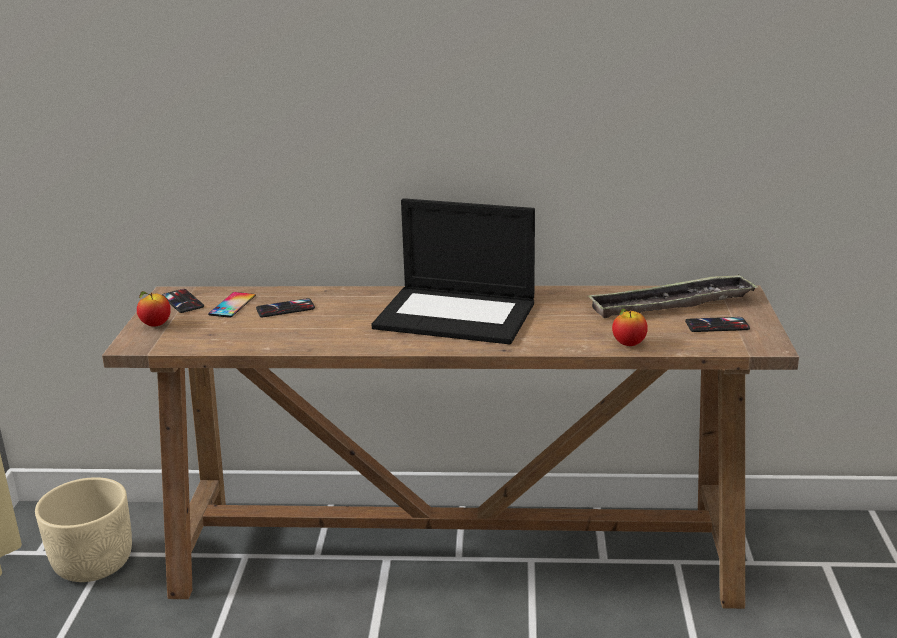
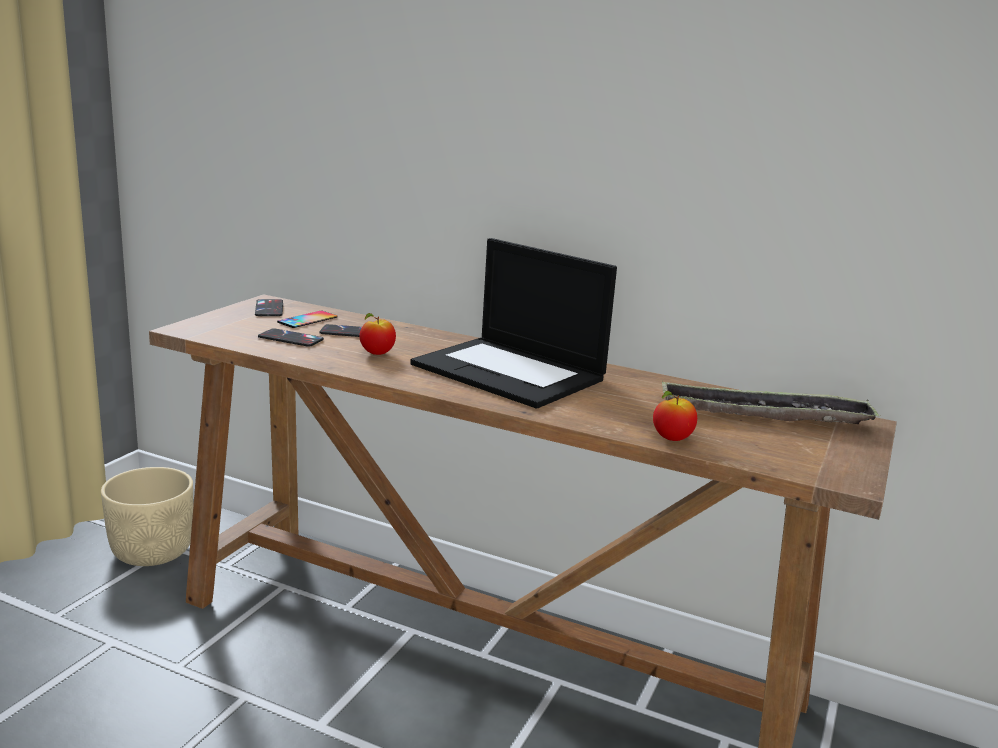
camera: 20 degrees right, 5 degrees down
apple [137,291,171,327] -> apple moved to [359,313,396,355]
phone [685,317,750,332] -> phone moved to [258,328,324,347]

